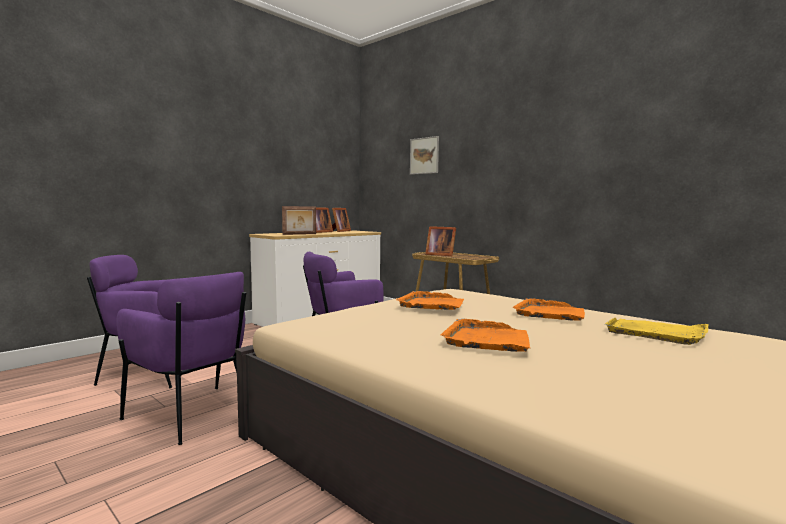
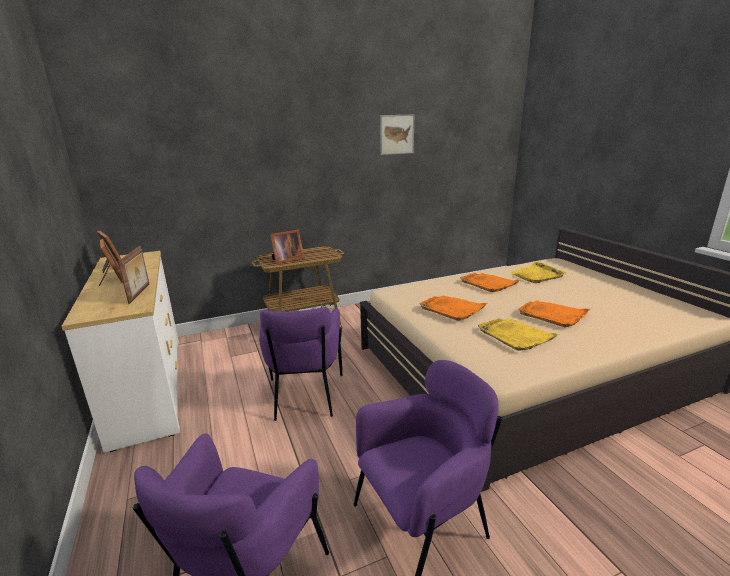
camera: 65 degrees left, 15 degrees up
picture [410,136,439,175] -> picture moved to [380,115,414,155]
none -> yellow tray [478,318,560,351]

